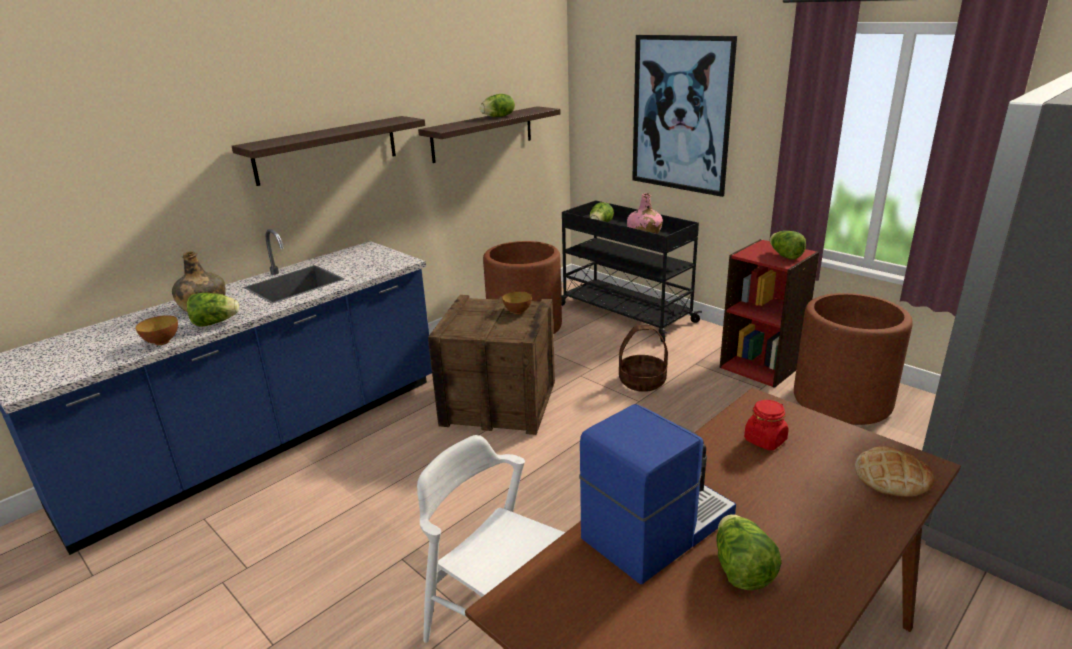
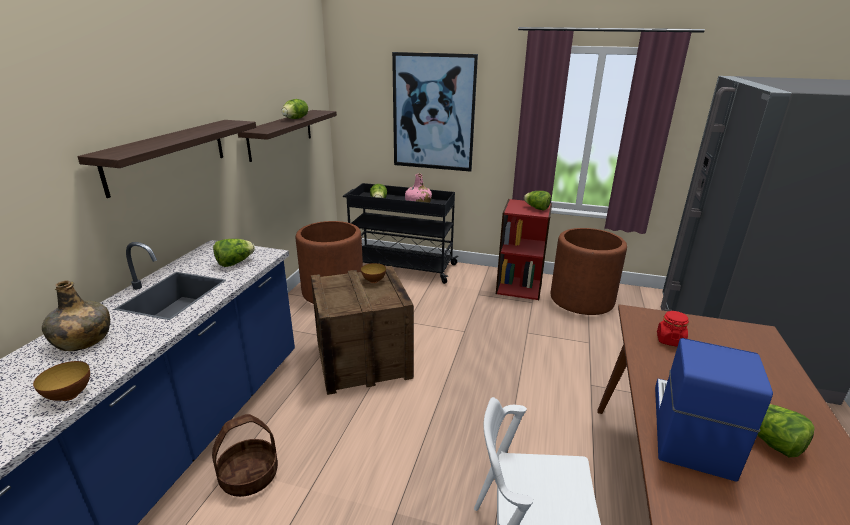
camera: 30 degrees left, 0 degrees up
lettuce [187,293,239,327] -> lettuce moved to [213,239,255,267]
basket [619,325,668,392] -> basket moved to [212,414,278,497]
bread [855,446,934,497] -> none

